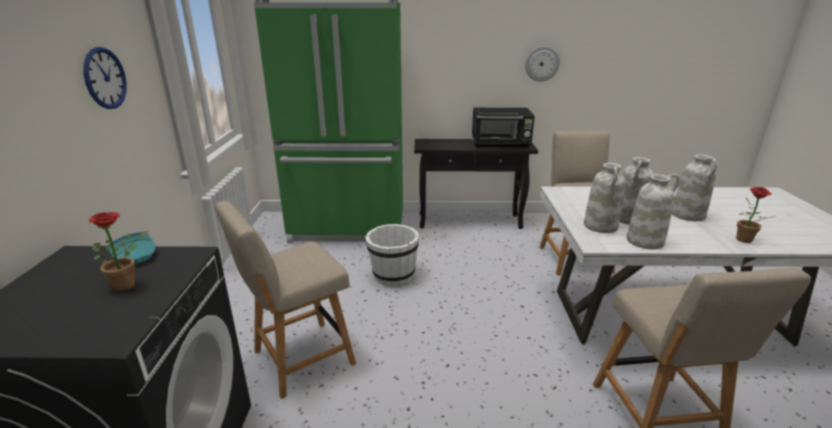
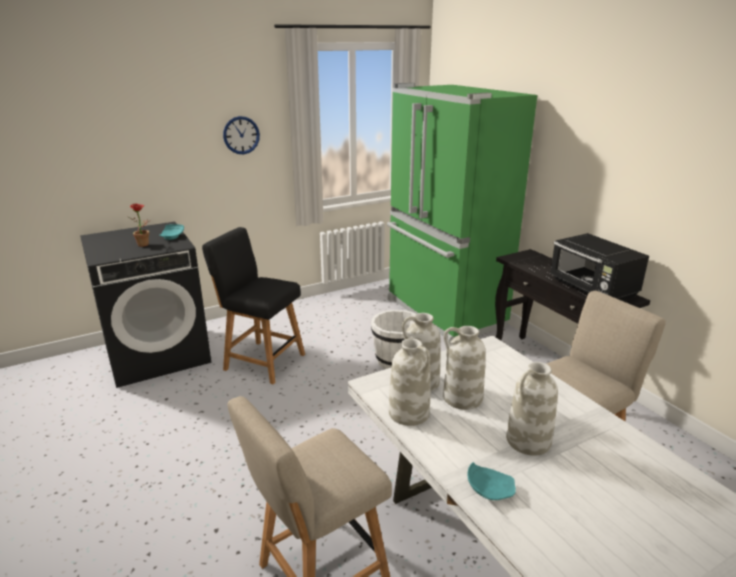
camera: 60 degrees right, 0 degrees up
beige chair [215,201,356,399] -> black chair [202,227,305,384]
wall clock [525,46,560,82] -> none
potted plant [736,187,771,243] -> turquoise plate [467,462,516,500]

